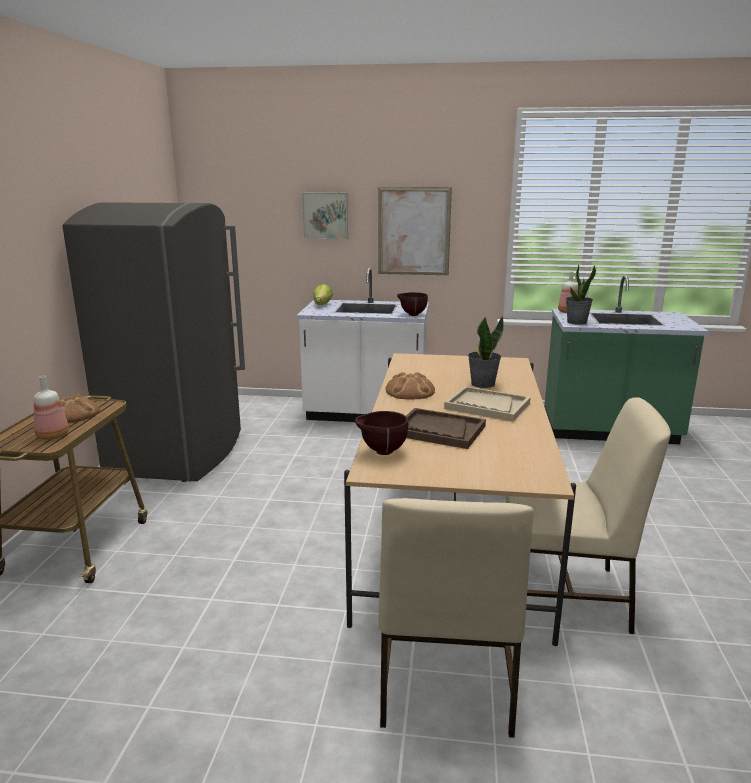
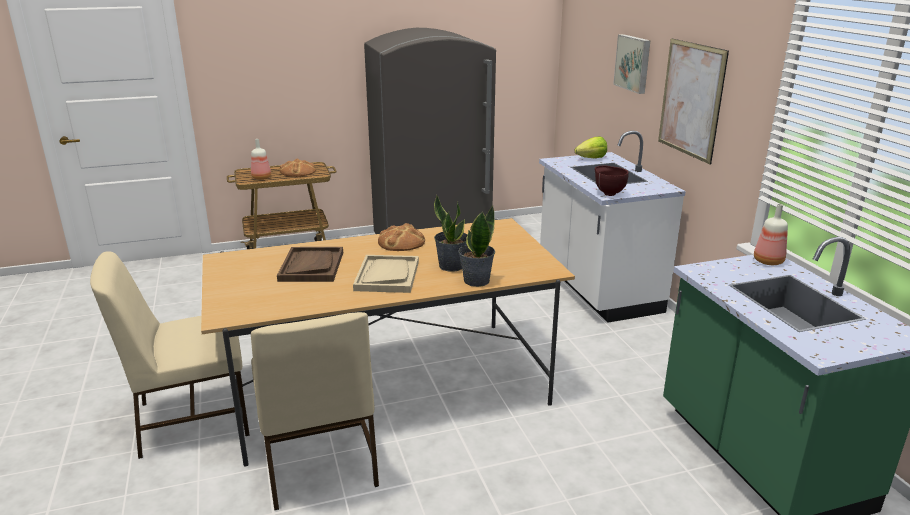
camera: 65 degrees right, 5 degrees up
brown bowl [355,411,408,455] -> none
potted plant [566,265,596,325] -> potted plant moved to [458,206,495,287]

